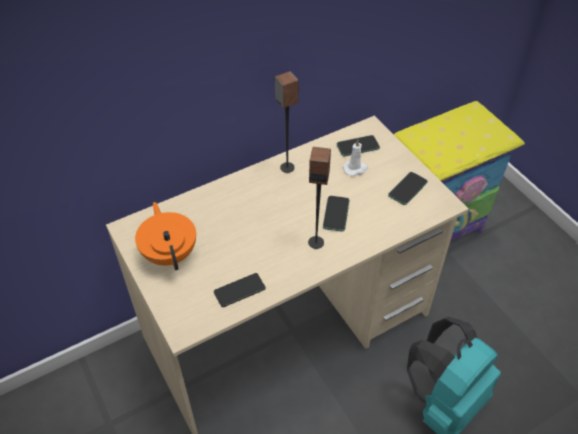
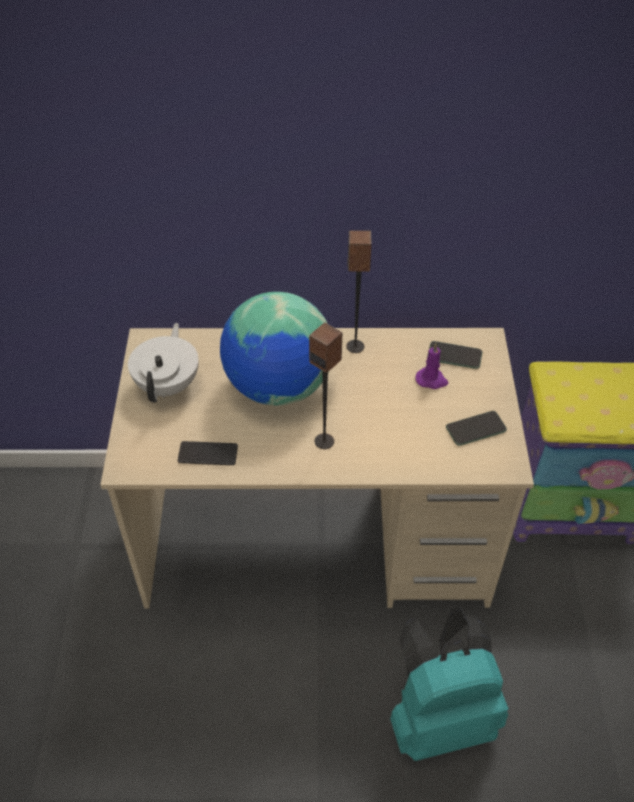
camera: 30 degrees right, 0 degrees up
orange teapot [135,202,196,271] -> white teapot [128,323,199,402]
phone [323,196,350,232] -> none
white candle [343,139,368,176] -> purple candle [415,343,448,389]
none -> globe [220,292,328,406]

